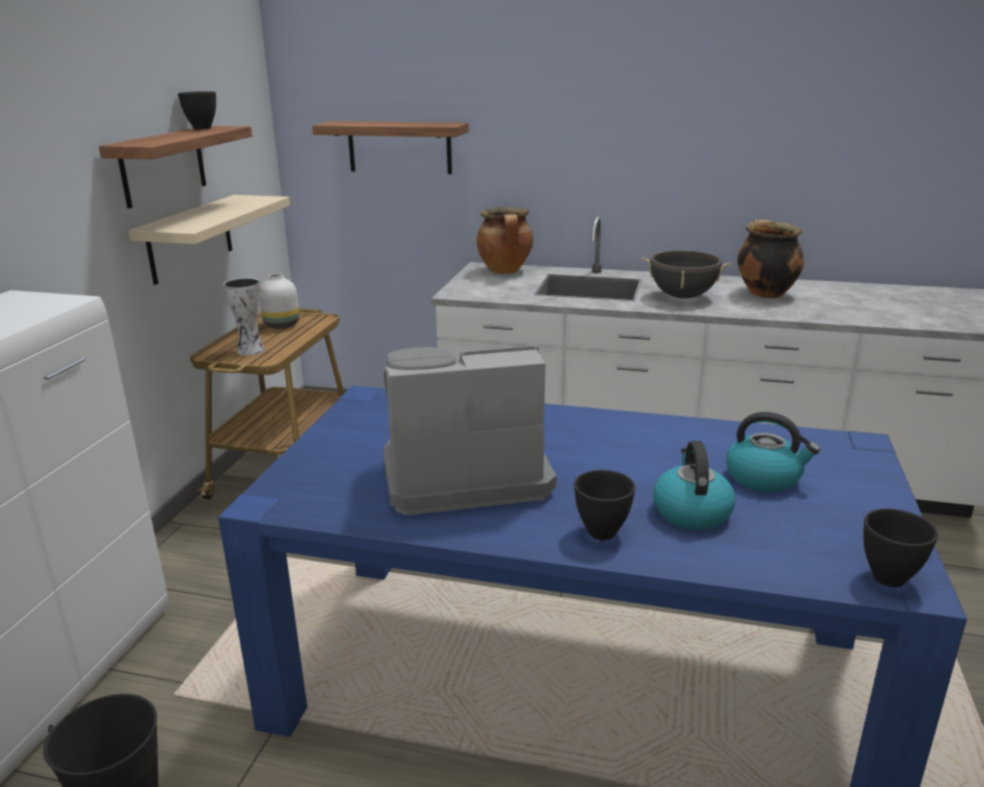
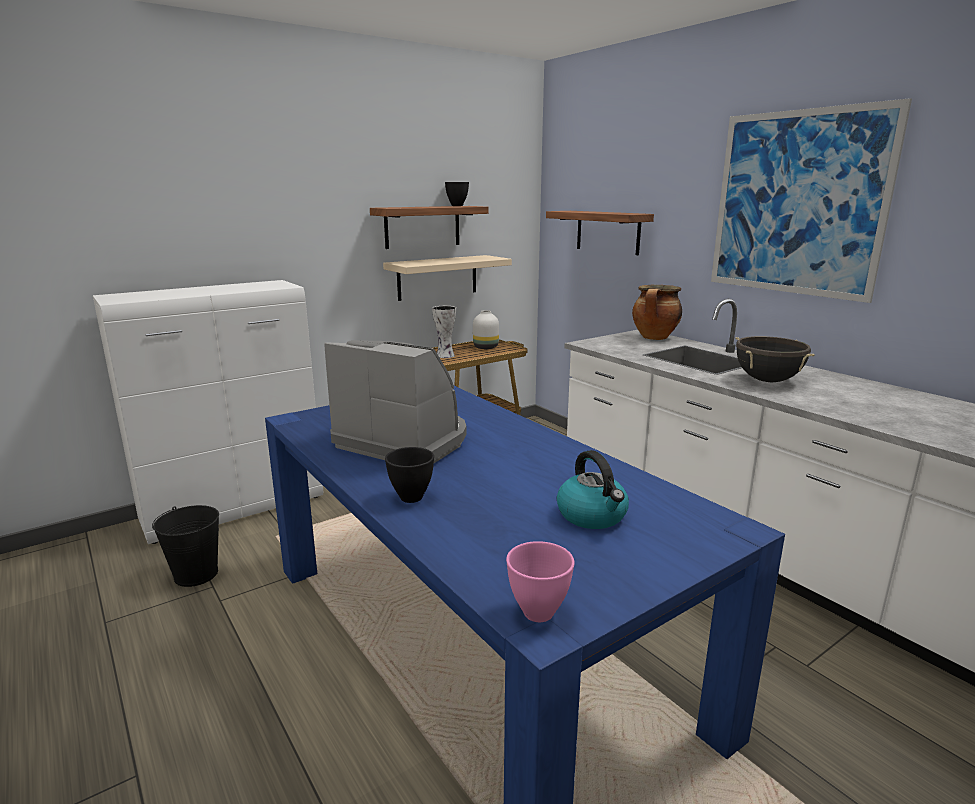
camera: 40 degrees right, 5 degrees down
kettle [653,441,736,530] -> none
cooking pot [737,220,804,298] -> none
black bowl [863,509,938,587] -> pink bowl [506,541,575,622]
none -> picture [711,98,912,303]

